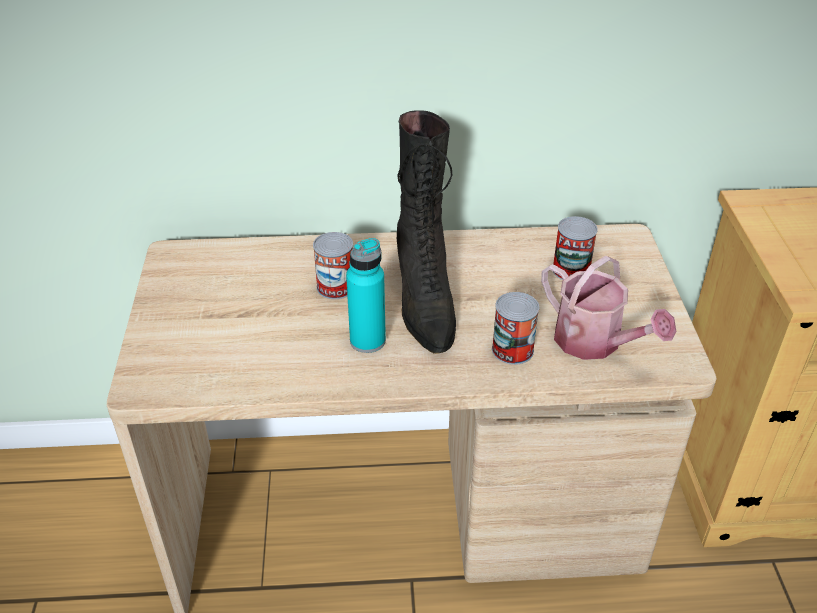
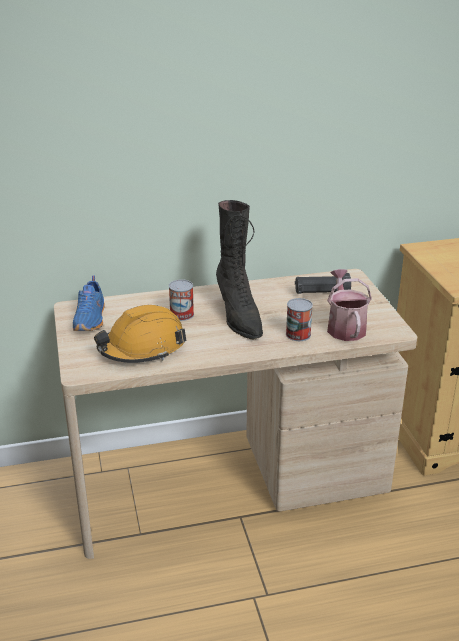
camera: 10 degrees left, 10 degrees down
turquoise bottle [346,238,386,353] -> none
watering can [541,256,676,360] -> watering can turned 135 degrees counterclockwise [327,269,372,341]
can [553,216,598,280] -> black flashlight [295,273,351,294]
none -> blue shoe [72,275,105,331]
none -> orange hard hat [94,305,186,363]

